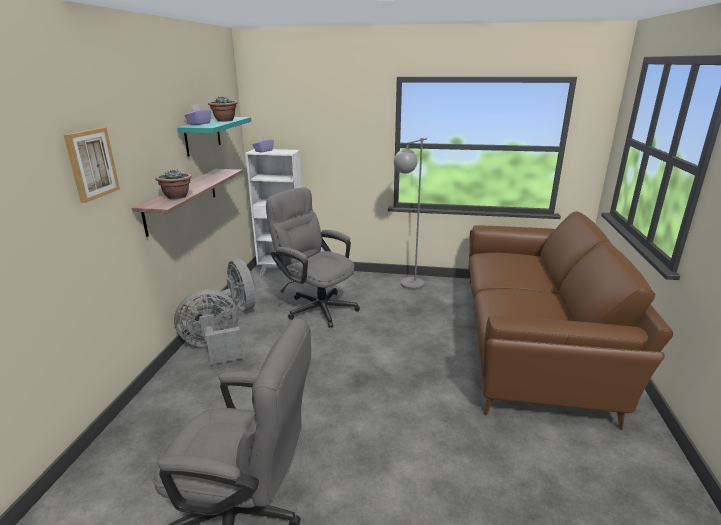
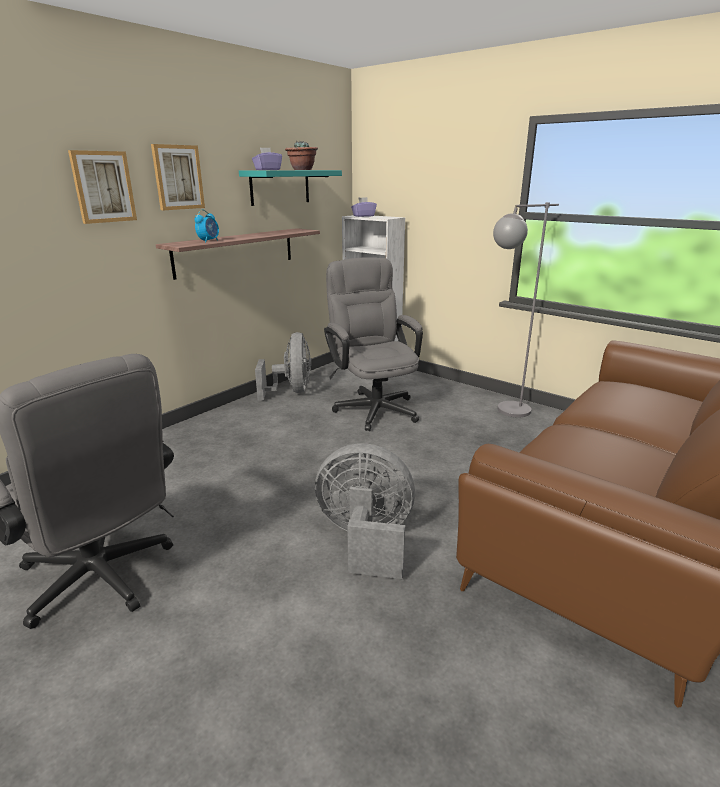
camera: 30 degrees right, 0 degrees up
potted plant [155,169,192,199] -> alarm clock [194,209,219,243]
grey fan [174,289,243,365] -> grey fan moved to [315,443,415,579]
none -> picture [151,144,205,210]

